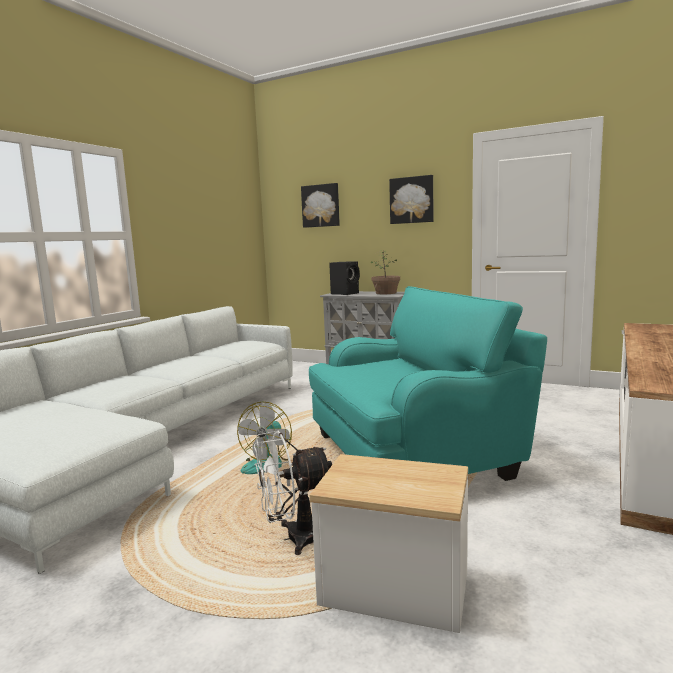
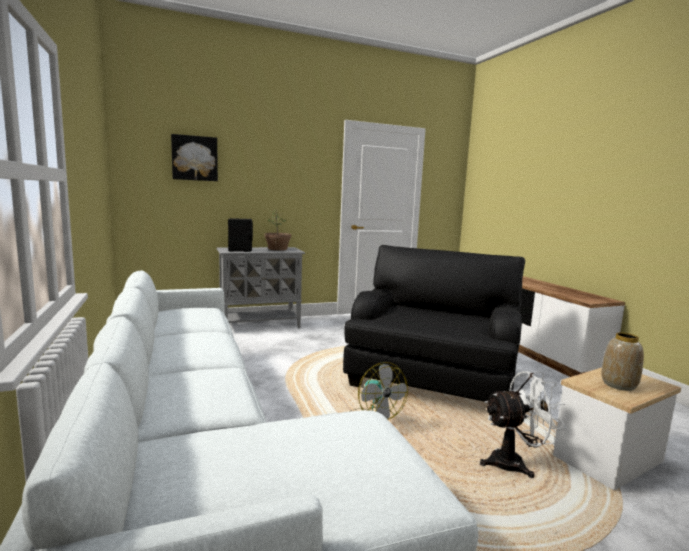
camera: 50 degrees left, 0 degrees up
white fan [254,431,332,555] -> white fan turned 120 degrees counterclockwise [480,371,566,478]
turquoise armchair [309,286,547,481] -> black armchair [343,245,525,402]
picture [389,175,433,224] -> none
none -> vase [601,332,644,391]

